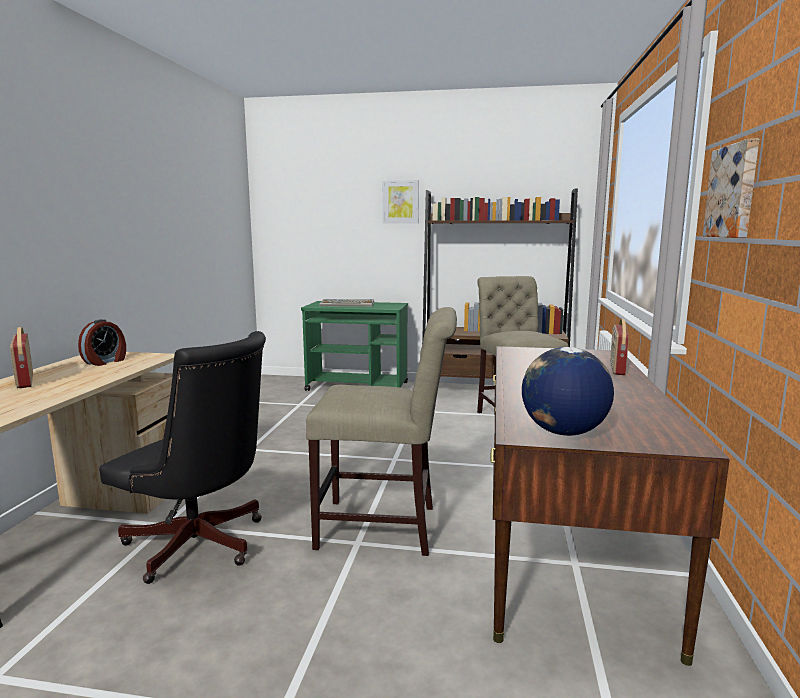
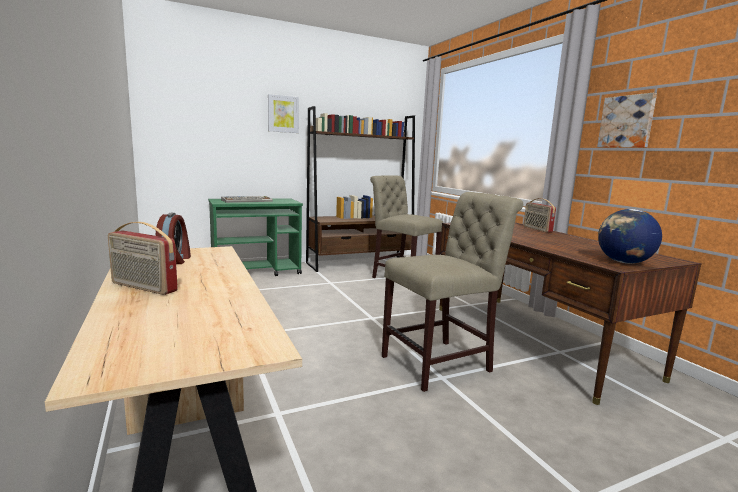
camera: 35 degrees left, 0 degrees up
black office chair [99,331,266,584] -> none

